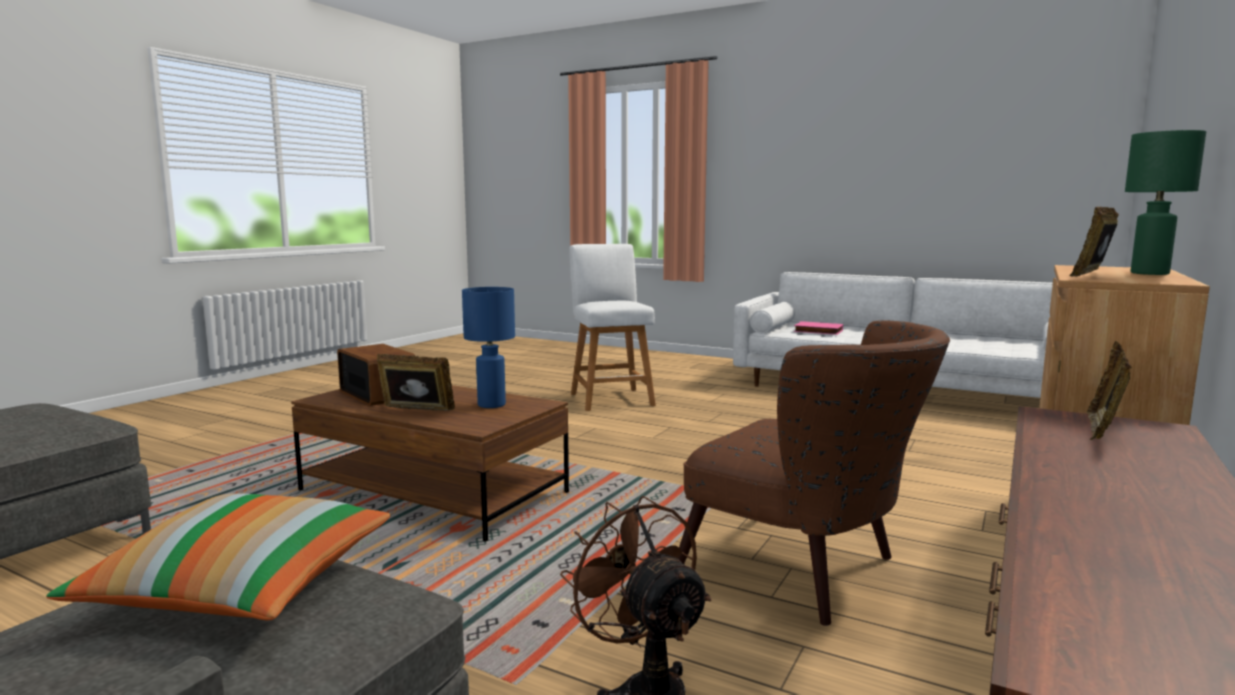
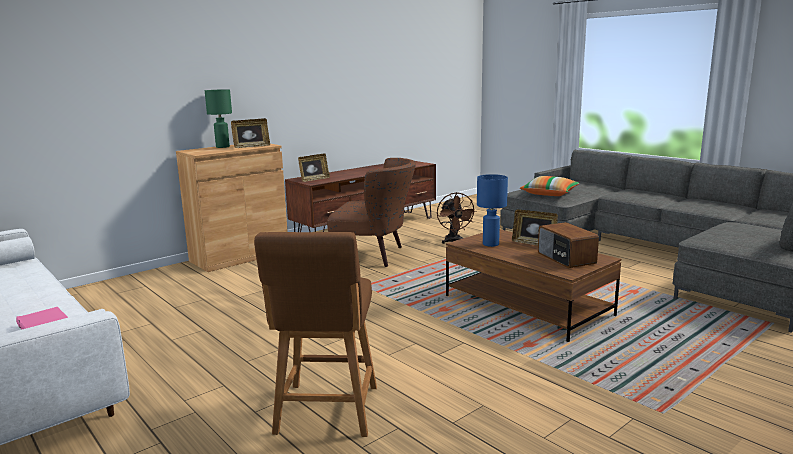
camera: 160 degrees left, 5 degrees up
white stool [569,244,656,411] -> brown stool [254,232,377,437]
brown armchair [677,320,950,626] -> brown armchair turned 135 degrees clockwise [327,158,416,267]

